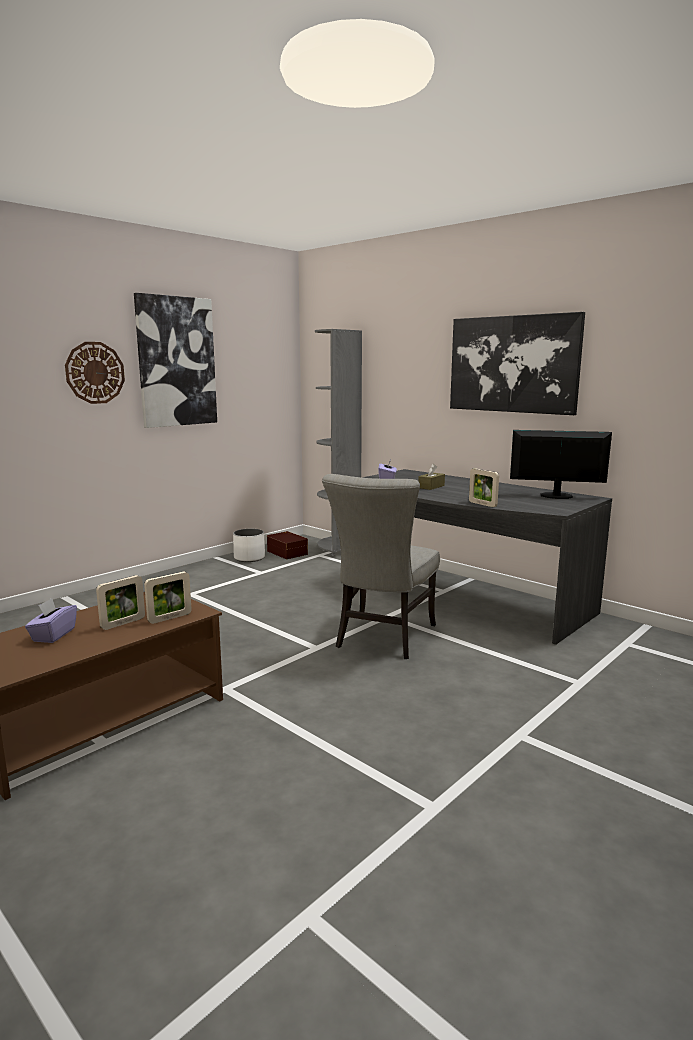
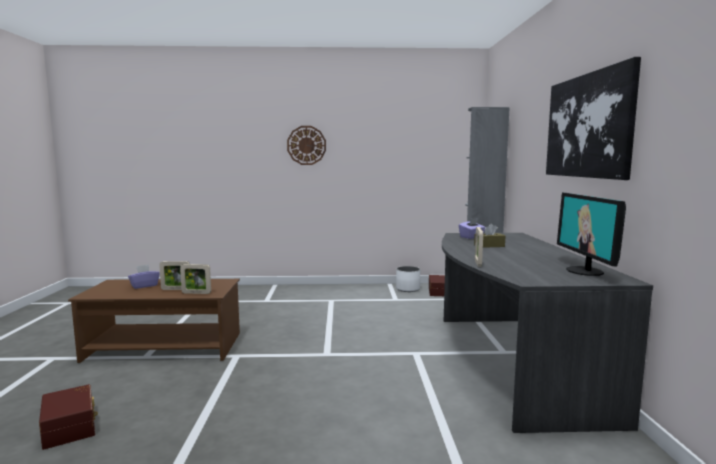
camera: 45 degrees right, 5 degrees down
picture [134,293,217,428] -> none
grey chair [322,474,440,659] -> none
monitor [510,430,612,499] -> monitor turned 150 degrees counterclockwise [557,193,626,276]
none -> brown storage box [39,384,98,450]

